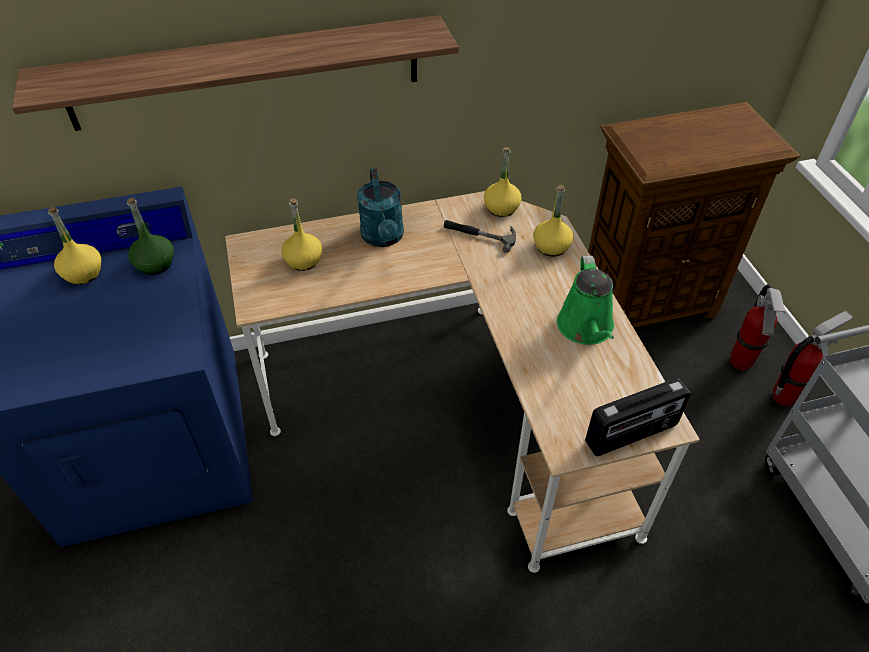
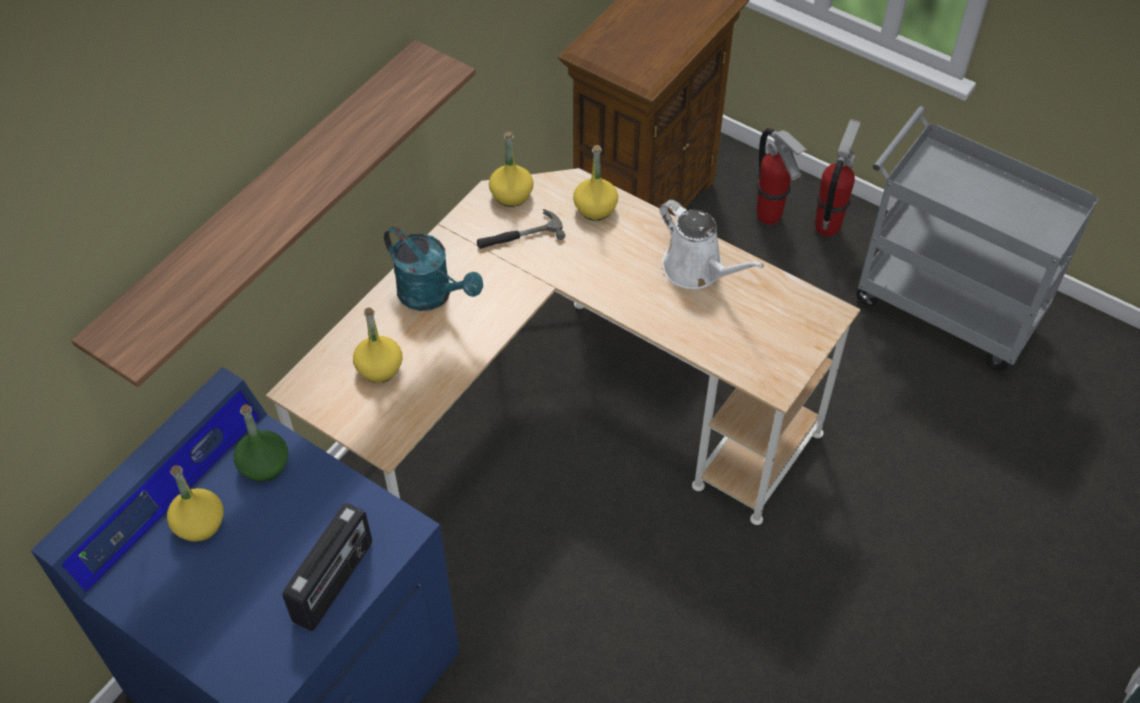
camera: 40 degrees left, 5 degrees up
green watering can [557,256,614,345] -> white watering can [659,200,764,289]
radio [585,378,691,456] -> radio moved to [283,503,372,631]

